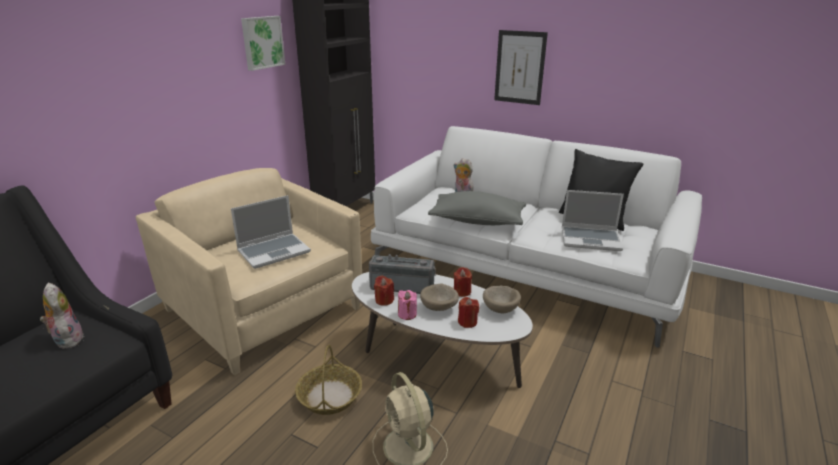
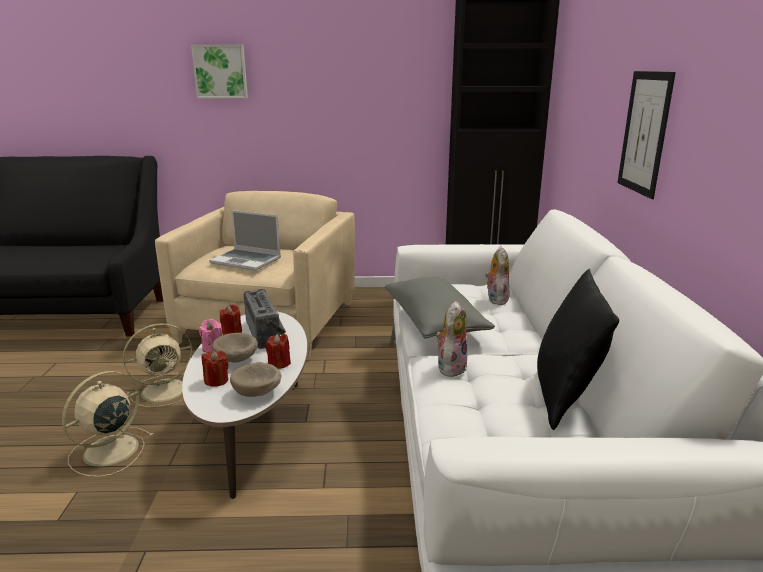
camera: 60 degrees right, 5 degrees down
plush toy [40,283,83,349] -> plush toy moved to [436,301,467,377]
picture [241,16,285,71] -> picture moved to [191,45,248,98]
basket [295,345,362,415] -> beige fan [123,323,192,408]
laptop [562,190,624,251] -> none

